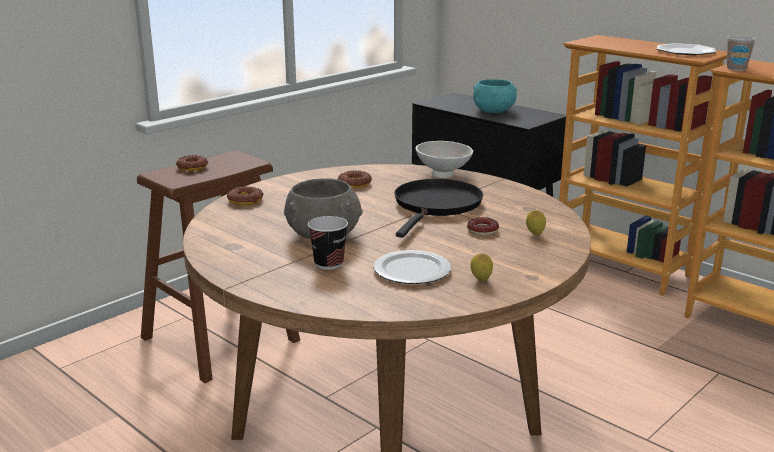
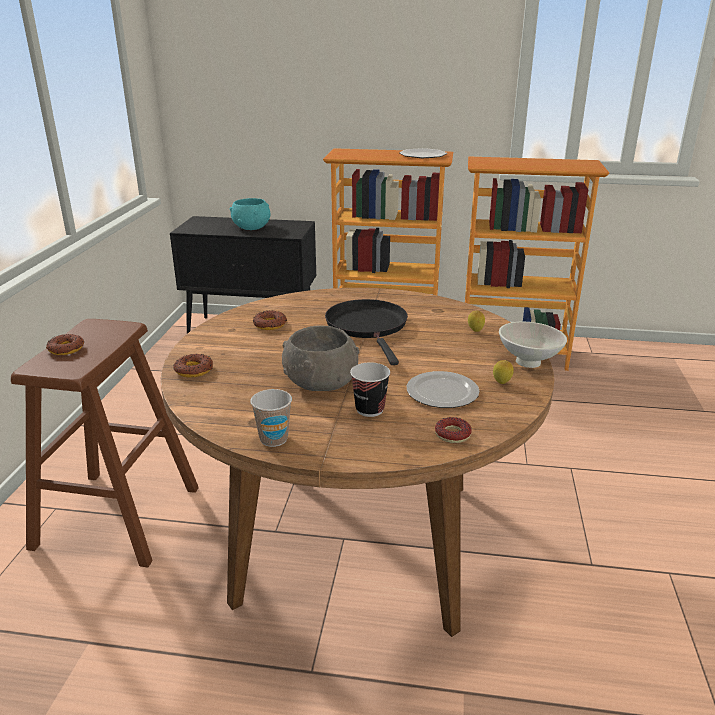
camera: 35 degrees left, 5 degrees up
white bowl [415,141,473,178] -> white bowl moved to [499,322,567,368]
donut [467,217,499,236] -> donut moved to [435,417,472,443]
cup [727,36,756,71] -> cup moved to [250,389,292,447]

